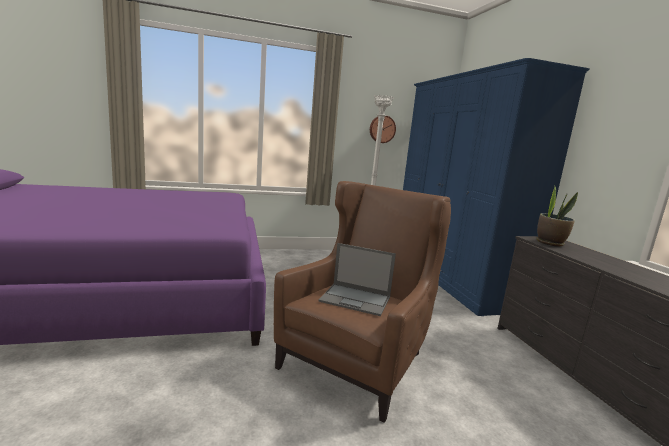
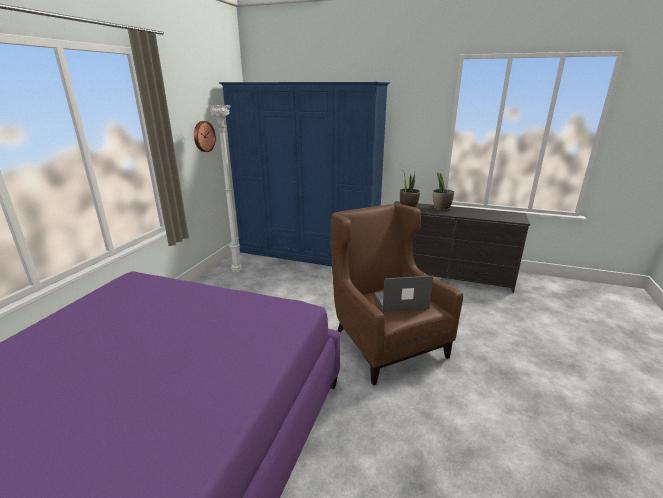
camera: 55 degrees left, 10 degrees up
laptop [318,243,396,316] -> laptop turned 150 degrees counterclockwise [375,276,433,312]
none -> potted plant [433,172,454,211]

